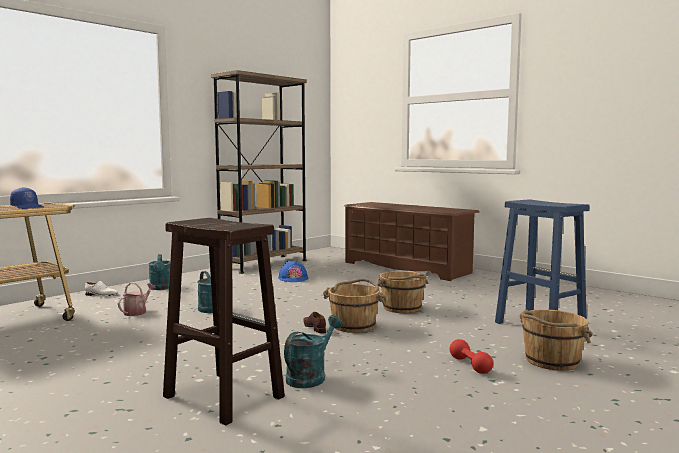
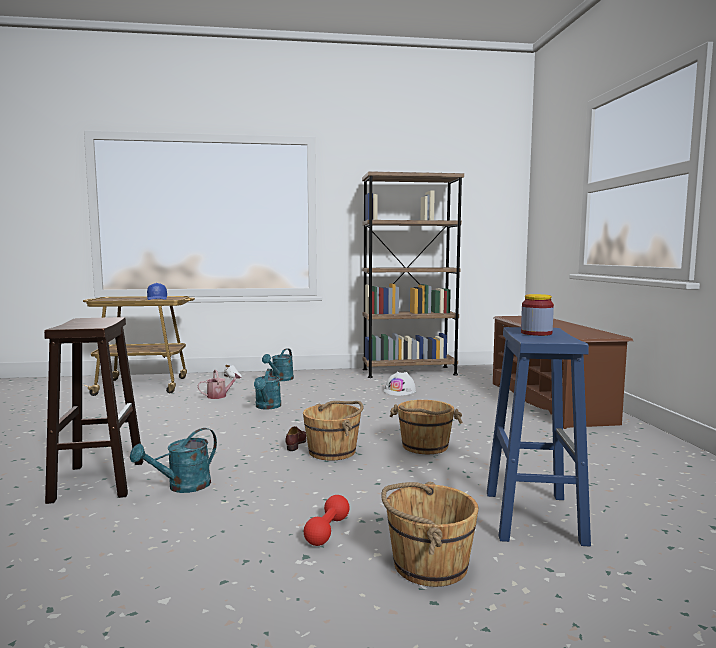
camera: 40 degrees right, 0 degrees up
blue hard hat [278,260,308,282] -> white hard hat [384,371,416,396]
turquoise watering can [284,315,343,388] -> turquoise watering can turned 150 degrees clockwise [130,428,217,493]
none -> jar [521,294,554,336]

